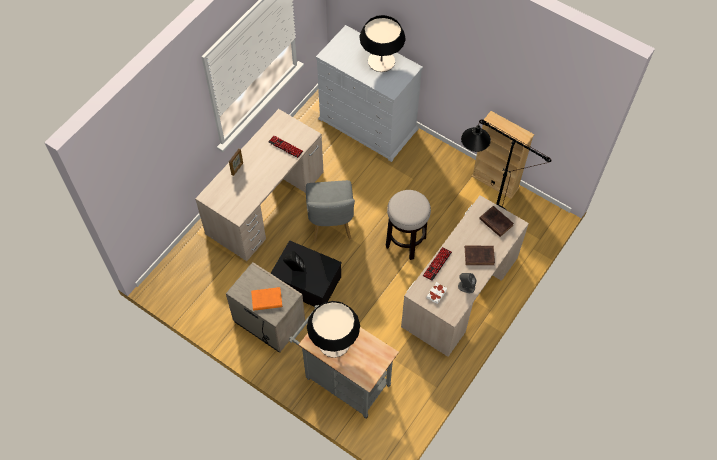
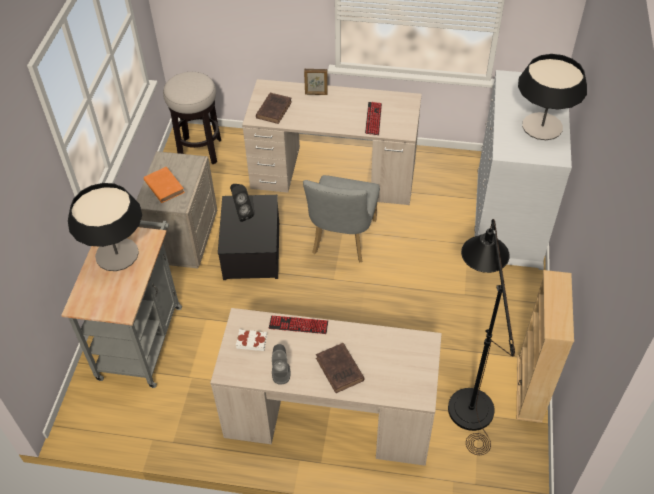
camera: 65 degrees right, 10 degrees down
grey chair [306,180,355,242] -> grey chair turned 45 degrees counterclockwise [303,175,380,262]
stool [386,190,431,260] -> stool moved to [163,72,221,164]
brown book [479,206,514,237] -> brown book moved to [256,93,292,124]

